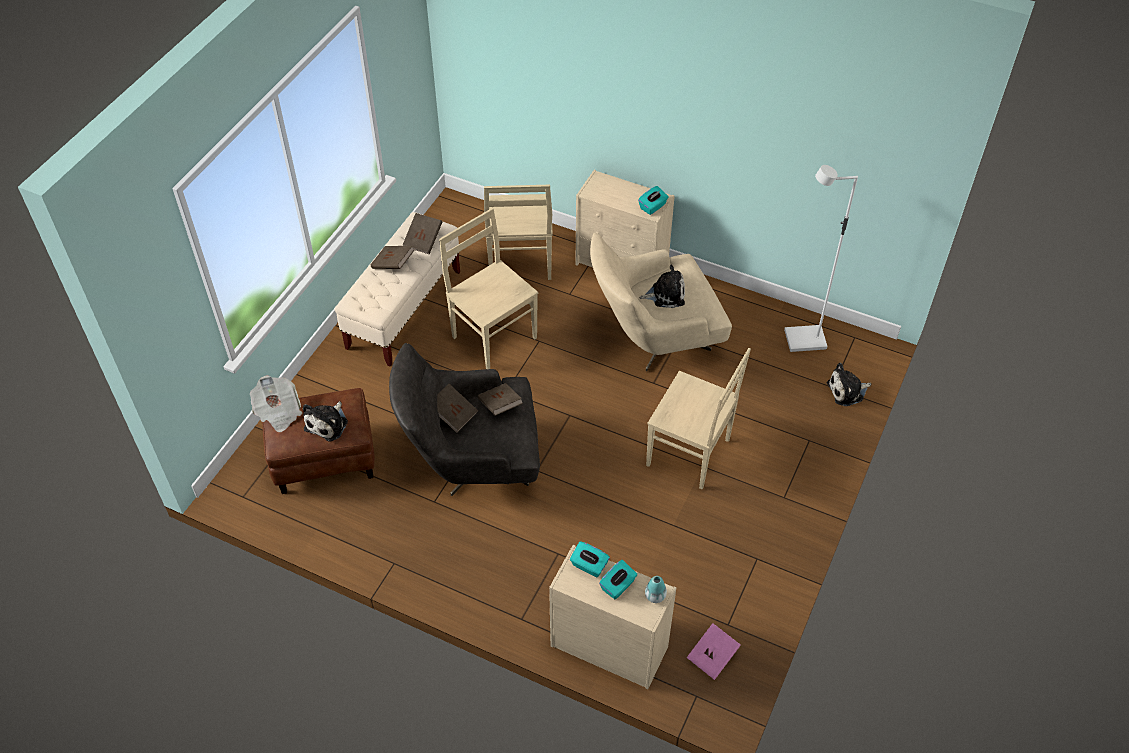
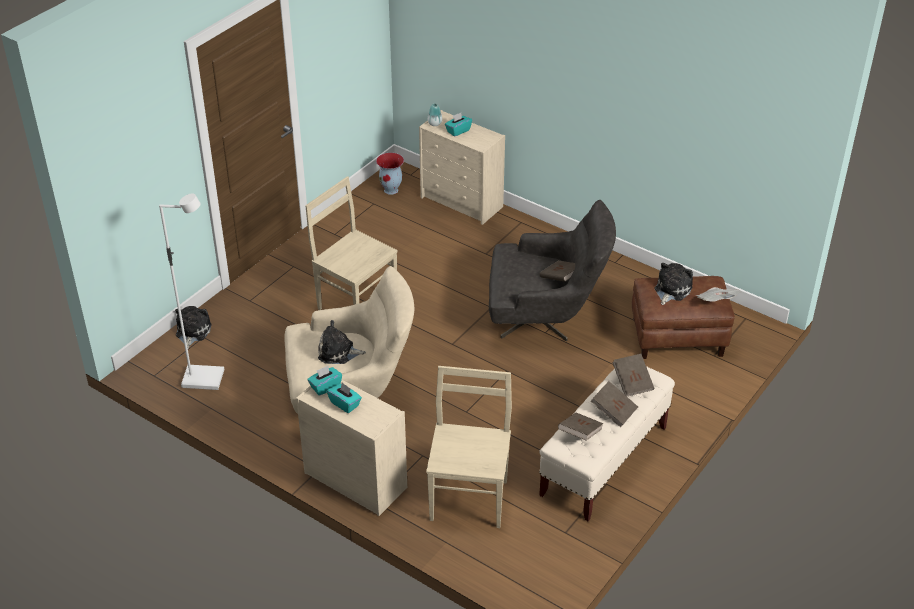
camera: 170 degrees left, 10 degrees down
beige chair [439,208,538,369] -> none
brown book [478,383,523,416] -> brown book moved to [612,354,655,396]
turquoise tissue box [570,541,610,577] -> turquoise tissue box moved to [327,383,362,413]
pink book [687,623,741,680] -> vase [376,153,404,195]
plush toy [827,363,871,406] -> plush toy turned 75 degrees counterclockwise [175,306,212,349]

